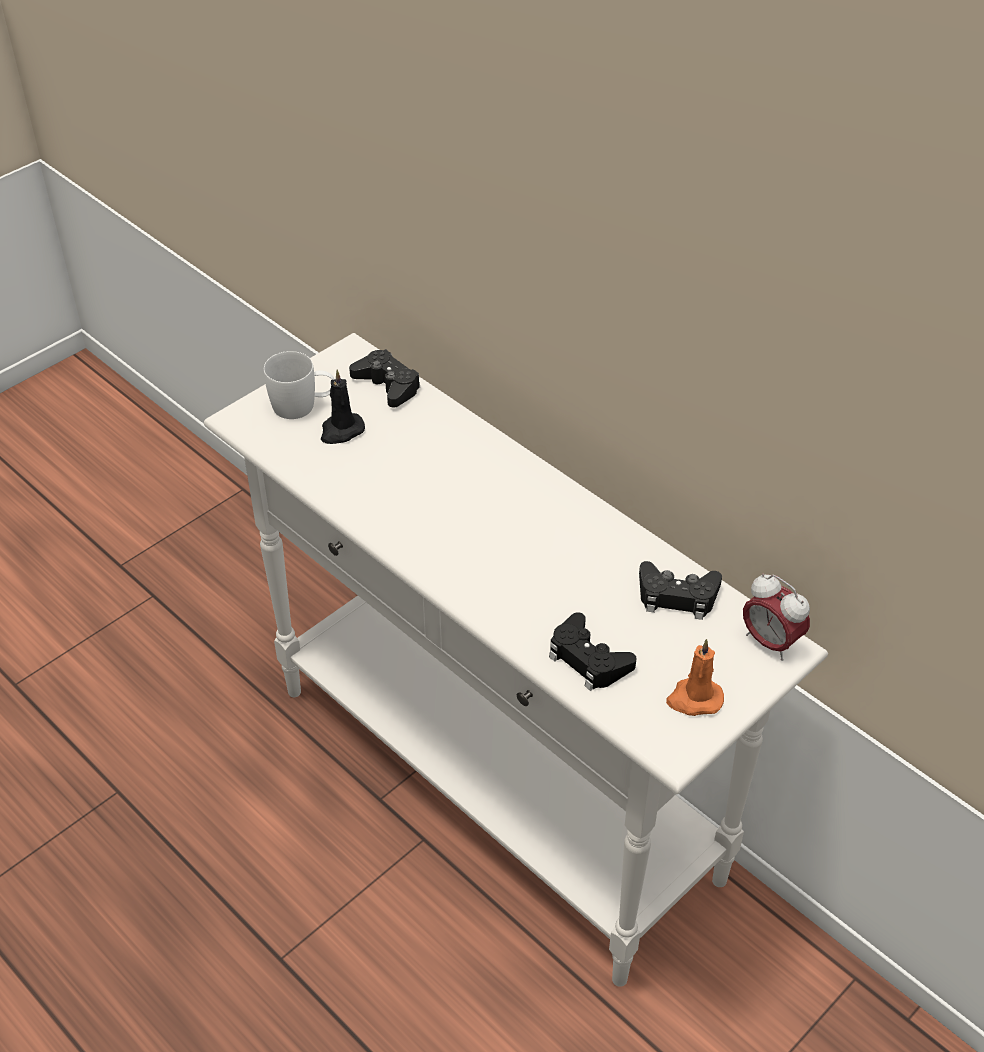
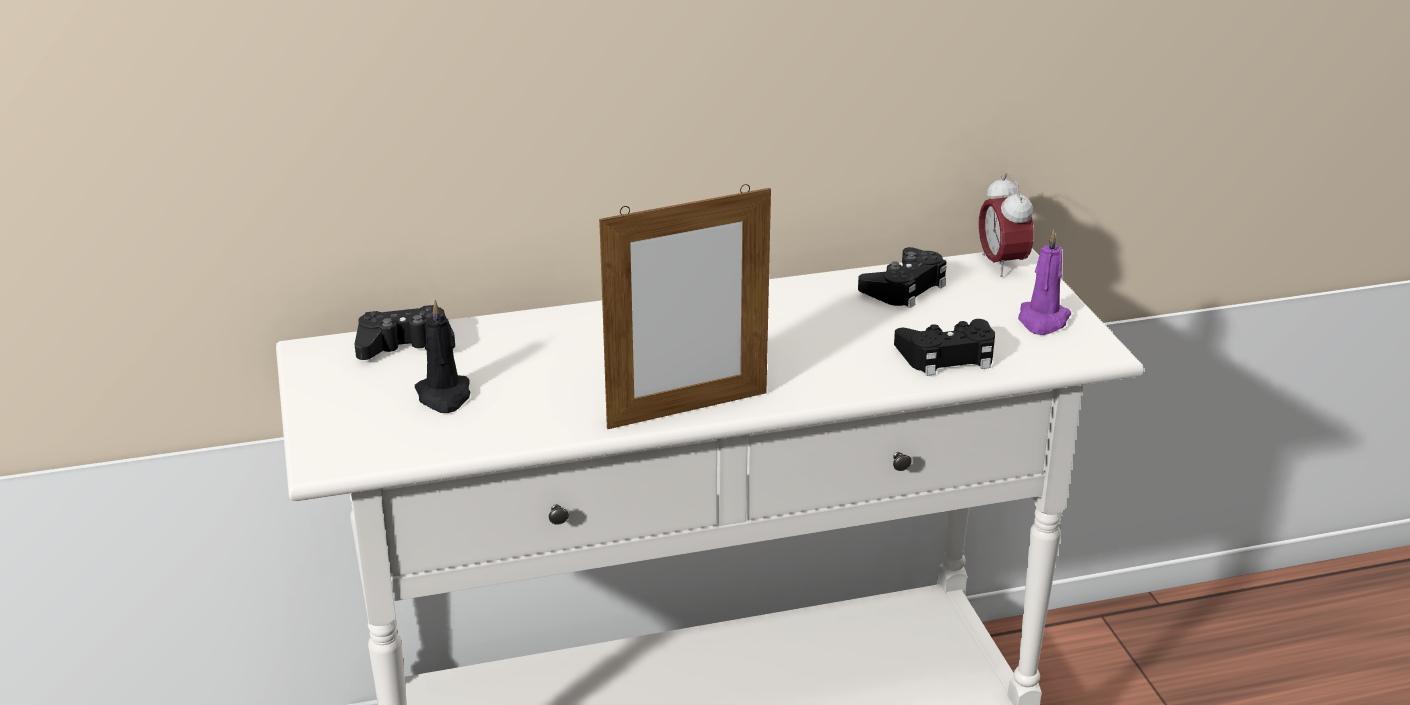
camera: 60 degrees left, 15 degrees down
white mug [264,351,335,419] -> none
orange candle [666,639,724,716] -> purple candle [1018,230,1071,335]
alarm clock [743,574,810,661] -> alarm clock turned 90 degrees clockwise [979,173,1034,277]
none -> picture frame [599,184,771,429]

